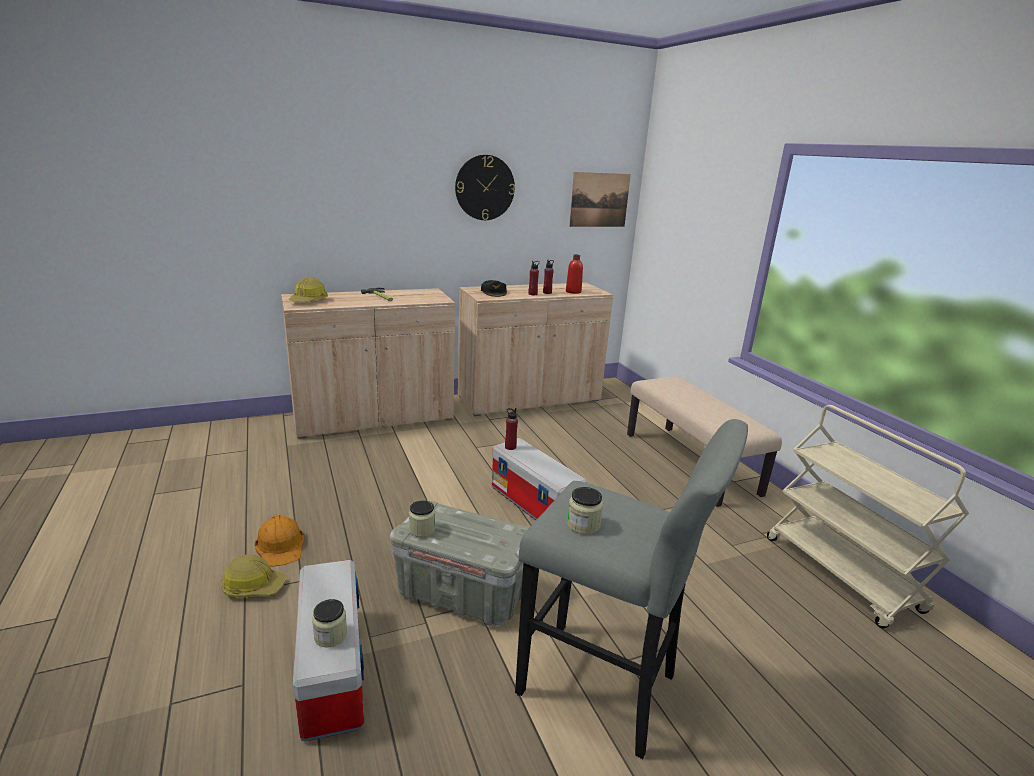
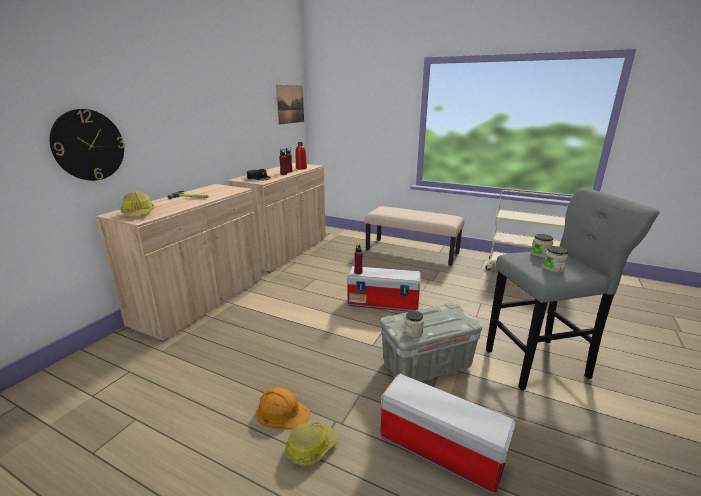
camera: 40 degrees left, 0 degrees up
jar [312,599,347,647] -> jar moved to [531,234,553,258]
wall clock [455,155,515,220] -> wall clock moved to [50,109,125,181]

